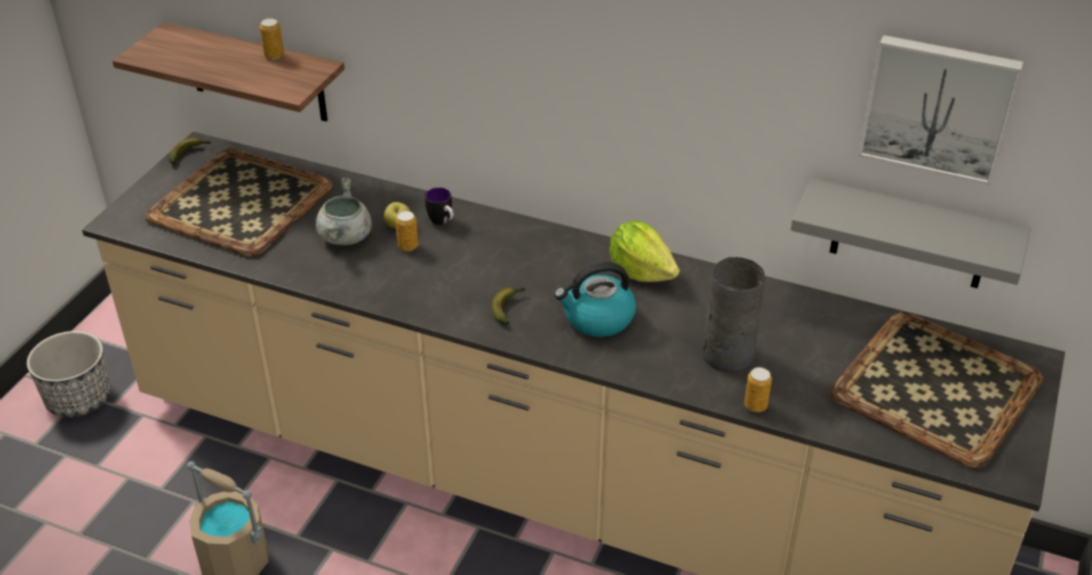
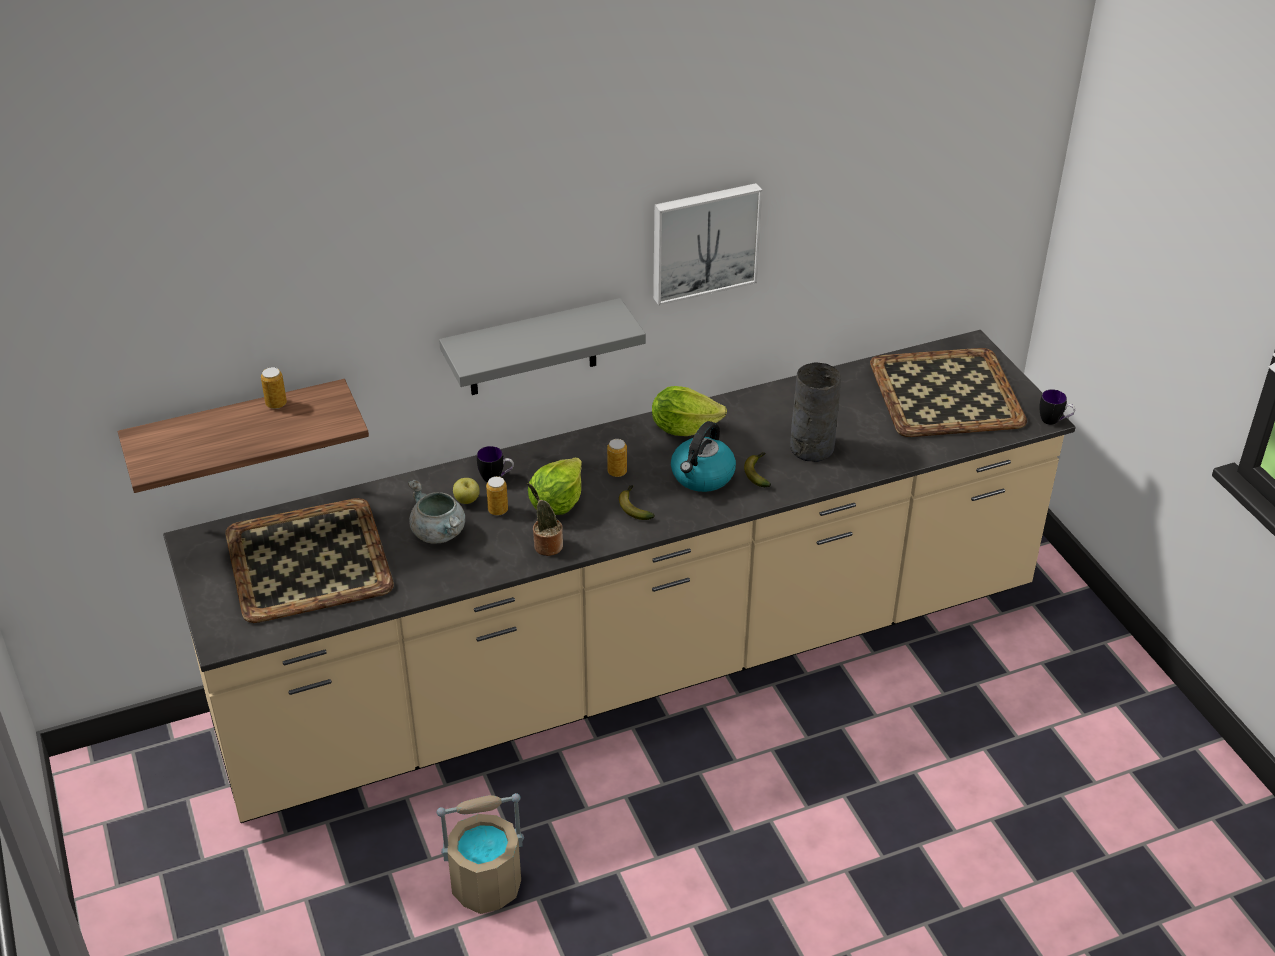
camera: 45 degrees left, 0 degrees up
planter [27,331,111,417] -> none
banana [169,138,211,164] -> banana moved to [744,452,771,487]
can [744,367,772,412] -> can moved to [607,439,627,477]
grey shelf [791,178,1031,288] -> grey shelf moved to [439,298,646,395]
picture [859,35,1023,185] -> picture moved to [653,183,762,306]
none -> potted plant [527,483,563,556]
none -> lettuce [528,457,582,515]
none -> mug [1039,389,1075,425]

